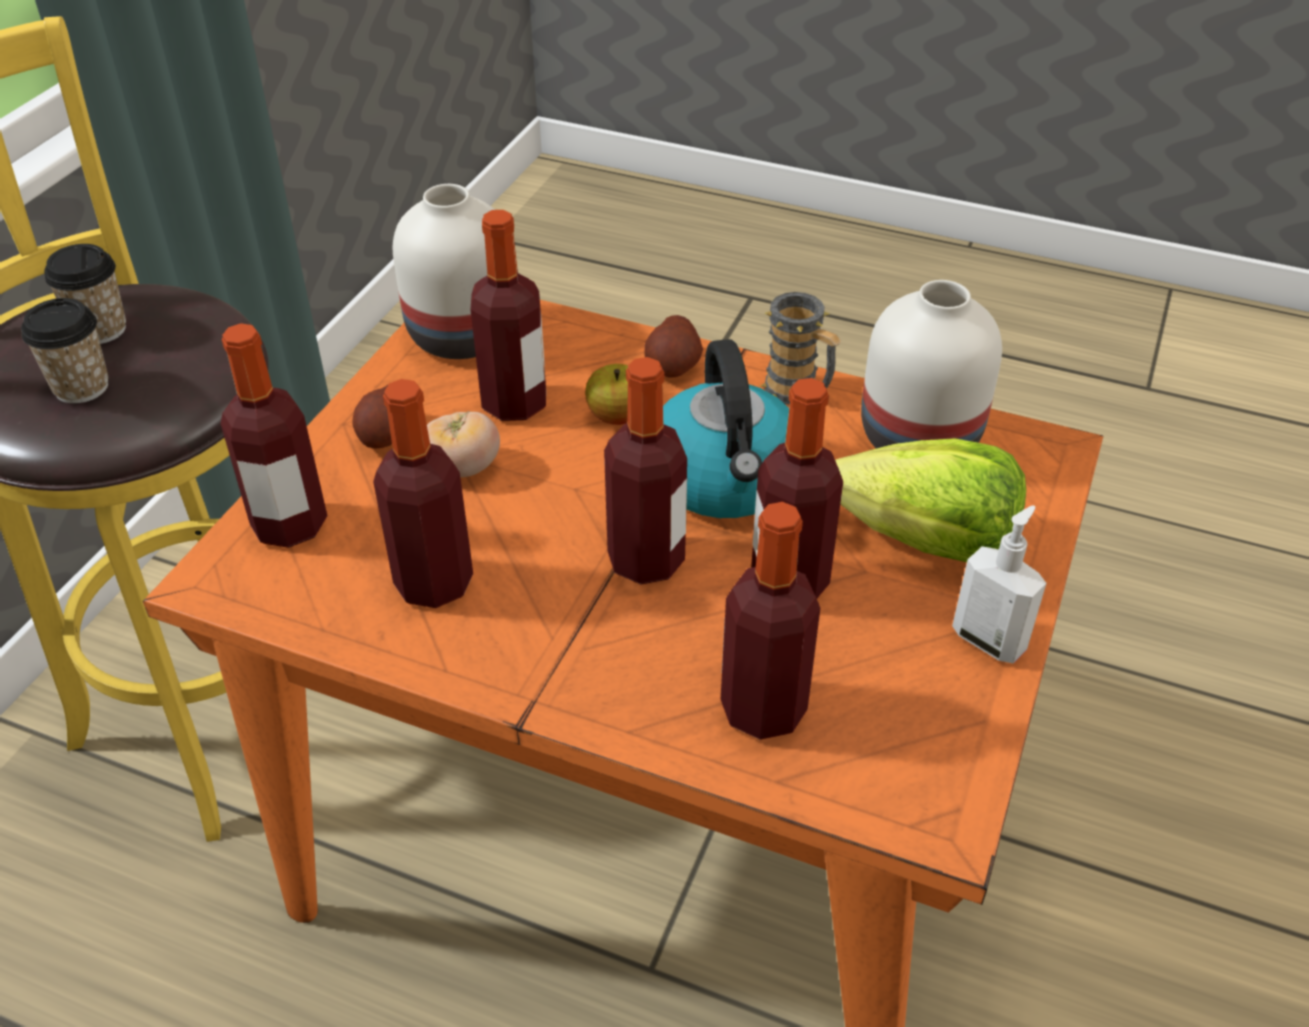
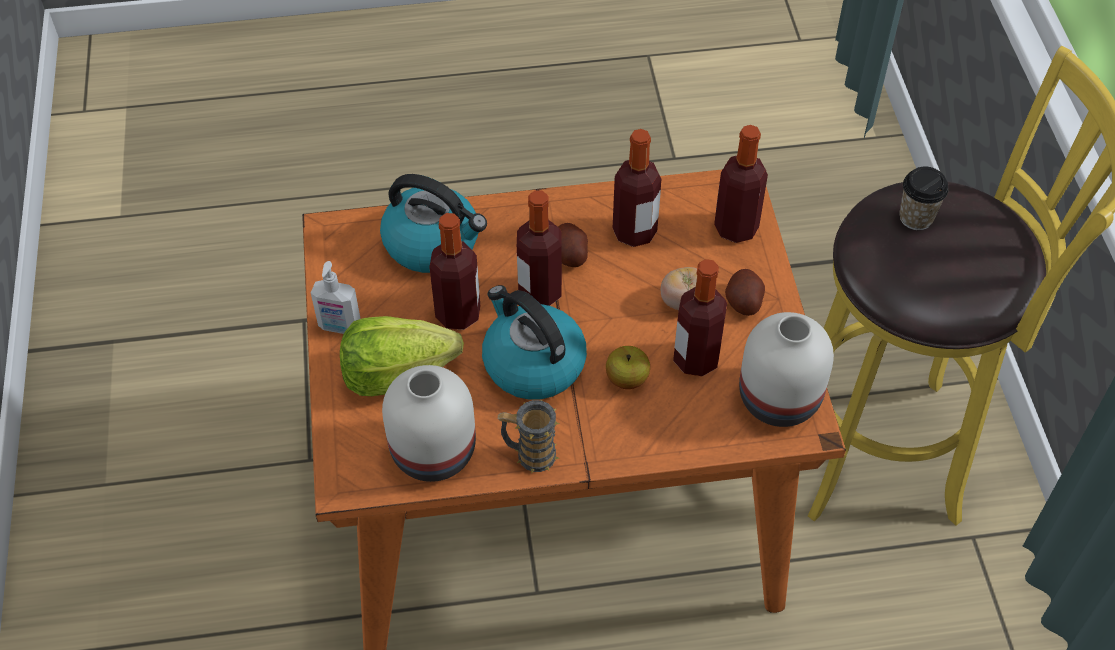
camera: 150 degrees right, 10 degrees up
cup [44,244,126,344] -> none
potato [644,315,703,378] -> potato moved to [558,223,588,267]
bottle [721,502,820,740] -> kettle [380,174,487,273]

